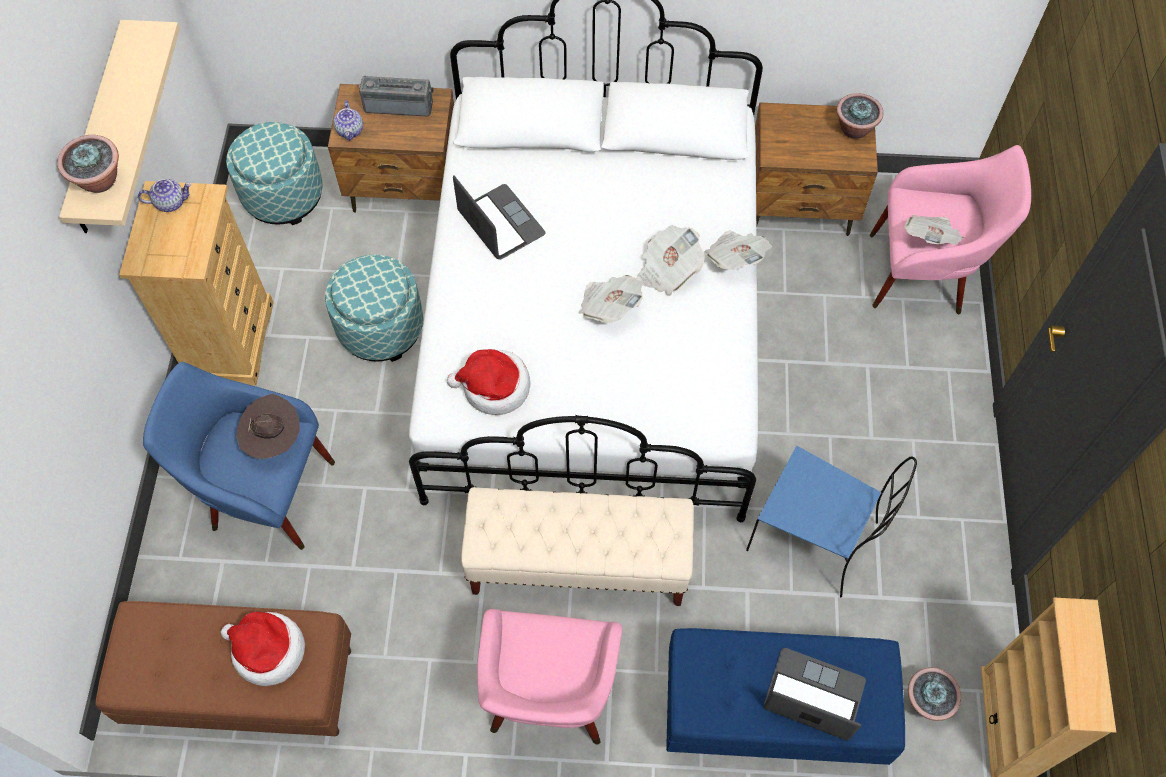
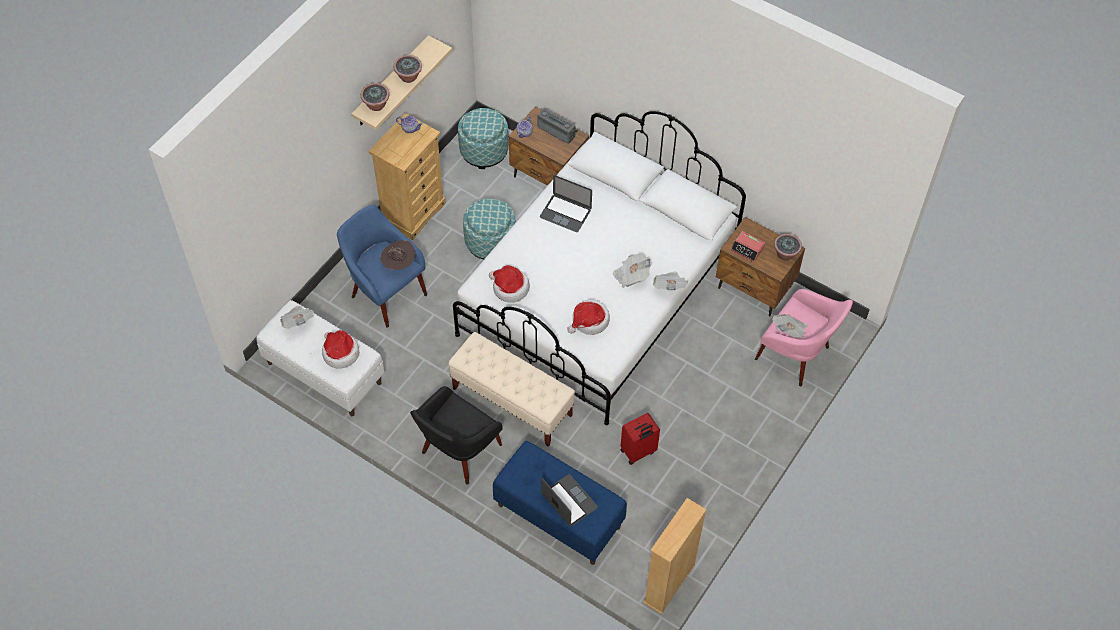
camera: 30 degrees right, 5 degrees down
brown bench [95,601,351,736] -> white bench [256,300,384,416]
laptop [453,175,546,259] -> laptop turned 120 degrees clockwise [540,175,592,232]
pink armchair [477,609,622,745] -> black armchair [410,386,503,485]
newspaper [579,275,643,323] -> newspaper moved to [280,306,314,328]
blue chair [746,446,917,598] -> red suitcase [620,413,660,465]
potted plant [908,667,961,721] -> potted plant moved to [393,55,422,83]
none -> hat [567,299,610,335]
none -> alarm clock [731,231,765,262]

